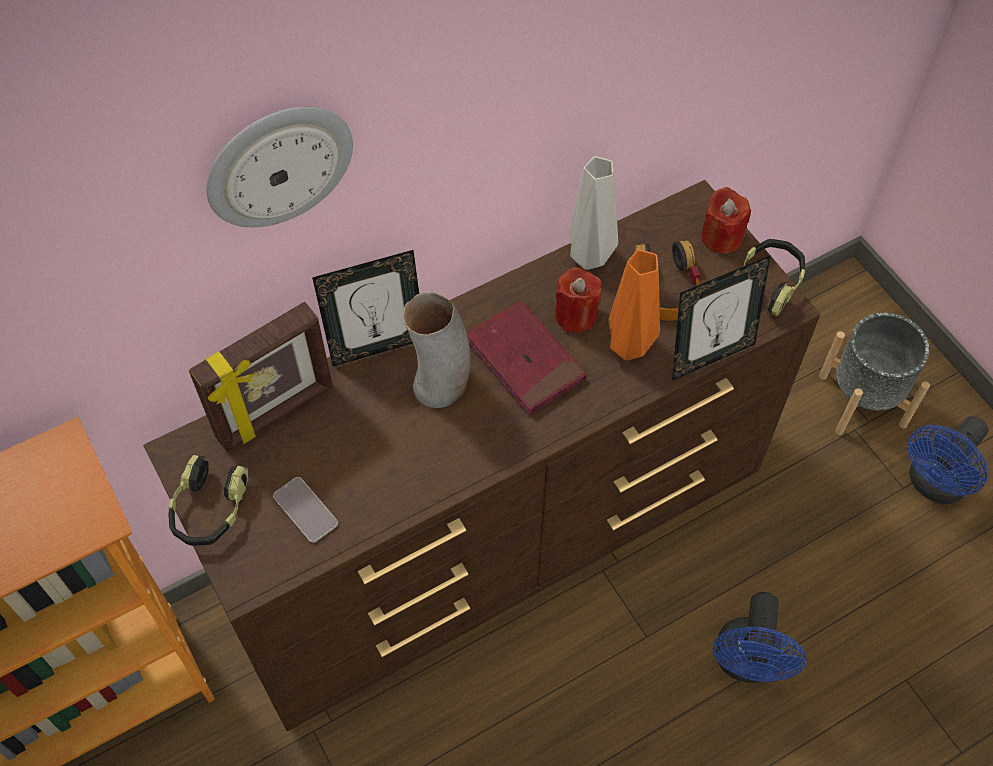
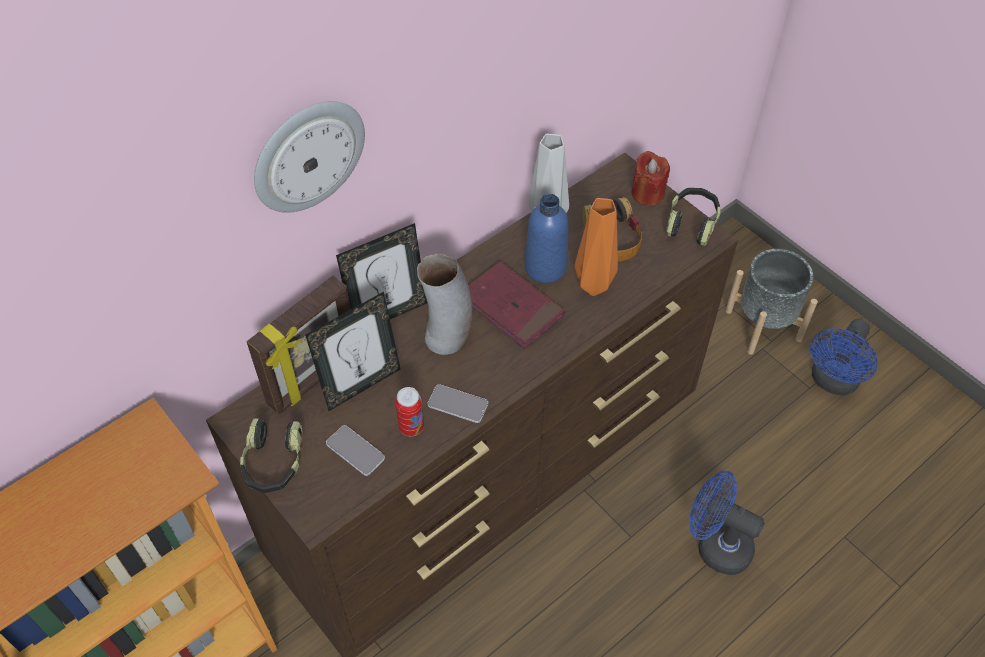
camera: 10 degrees left, 5 degrees down
red candle [555,268,602,333] -> blue bottle [525,194,568,283]
picture frame [672,255,771,380] -> picture frame moved to [305,292,400,411]
blue fan [713,592,807,683] -> blue fan turned 120 degrees clockwise [690,471,765,575]
none -> can [395,387,424,437]
none -> phone [427,384,488,423]

